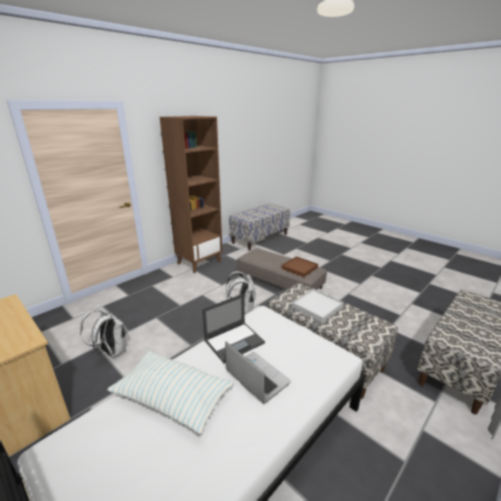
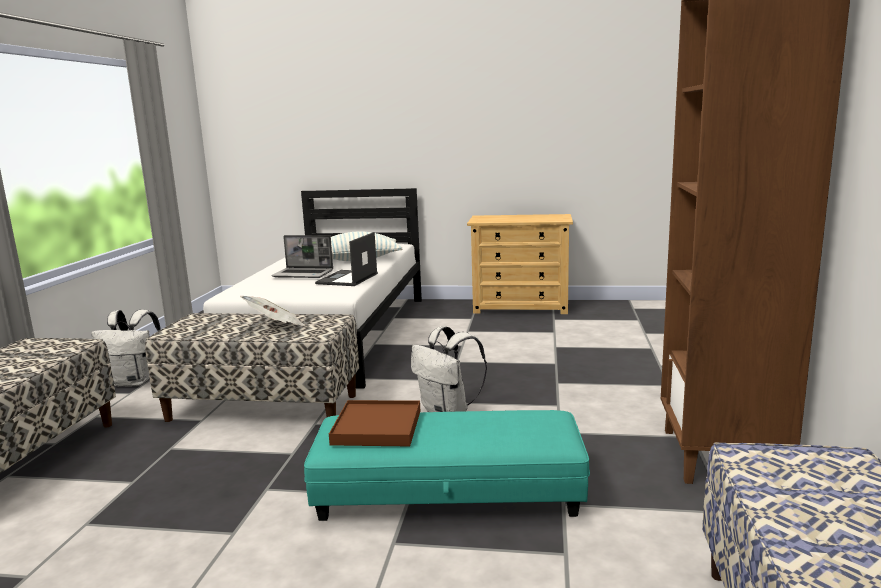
camera: 145 degrees right, 10 degrees down
white backpack [80,309,128,358] -> white backpack moved to [91,310,161,387]
grey ottoman [237,248,327,290] -> turquoise ottoman [304,410,590,521]
white tray [292,289,343,323] -> newspaper [240,296,305,326]

